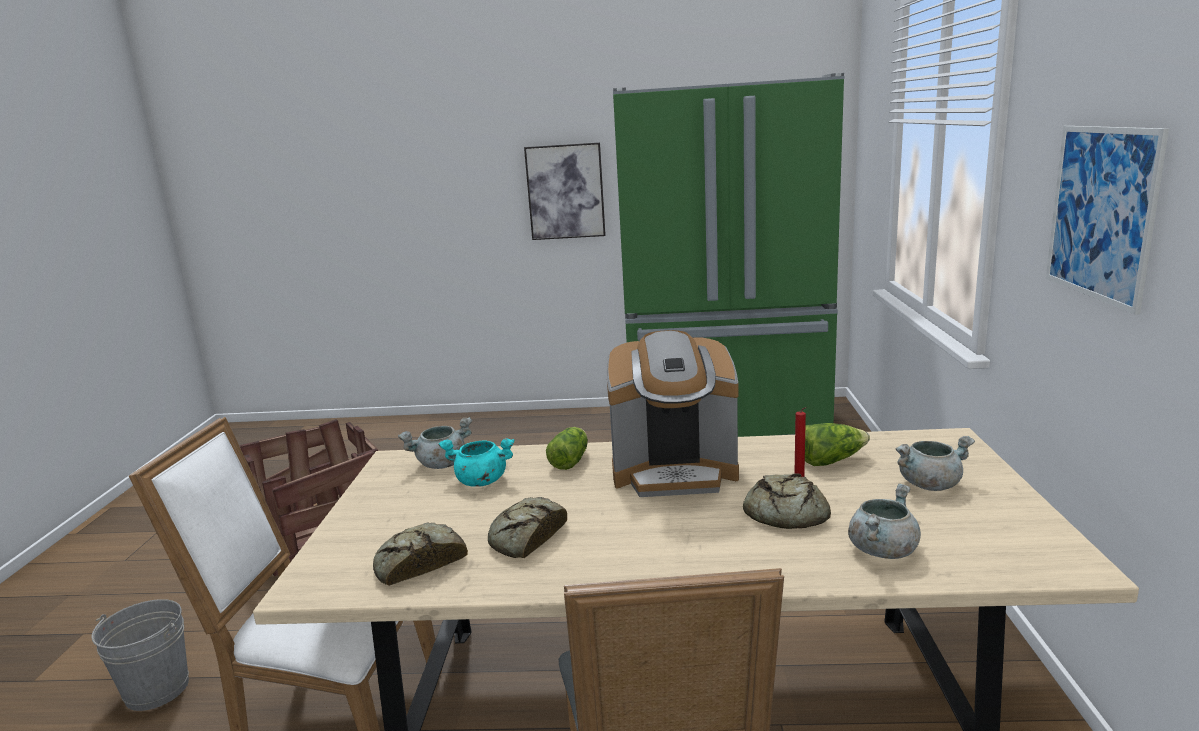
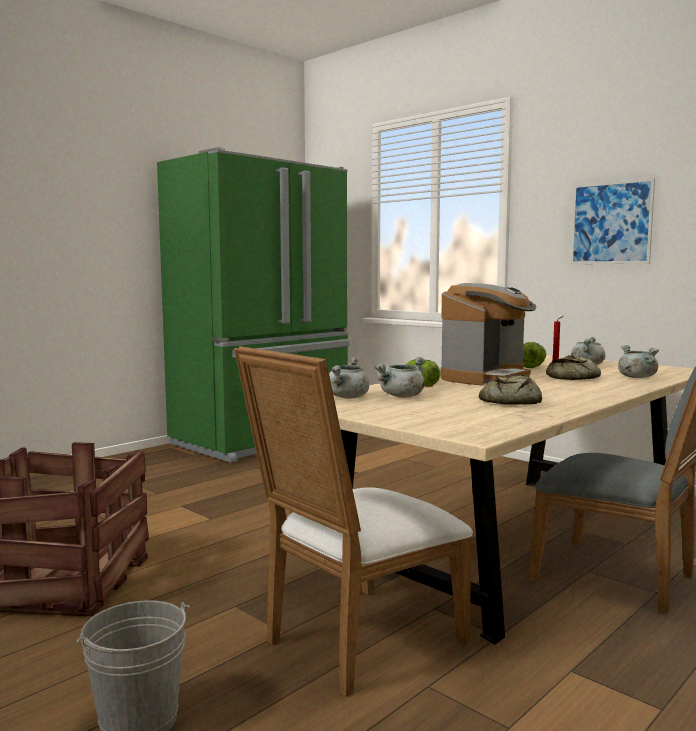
camera: 50 degrees left, 10 degrees down
bread [373,522,468,586] -> none
turquoise cooking pot [438,438,514,487] -> grey cooking pot [375,357,425,398]
picture [524,142,606,240] -> none

